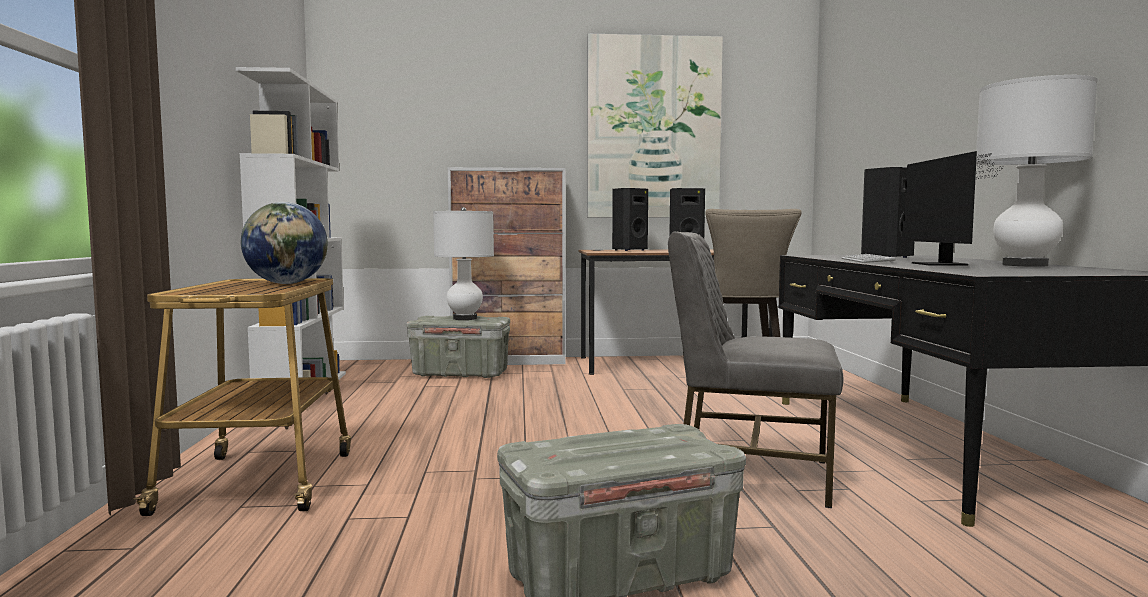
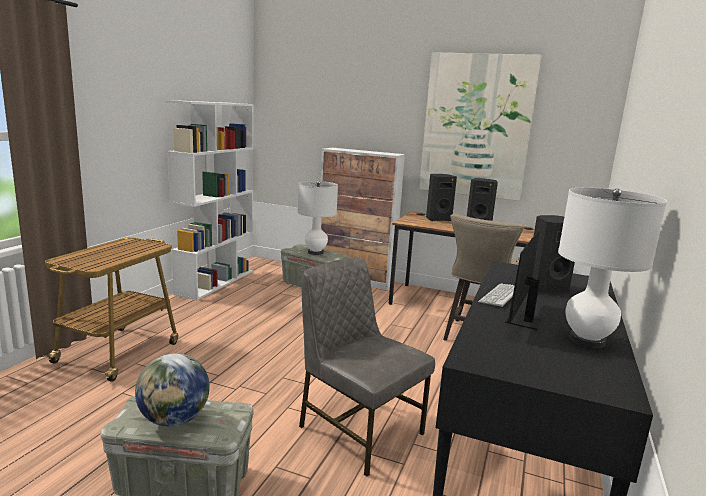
camera: 25 degrees right, 10 degrees up
globe [241,202,328,284] -> globe moved to [135,353,210,427]

